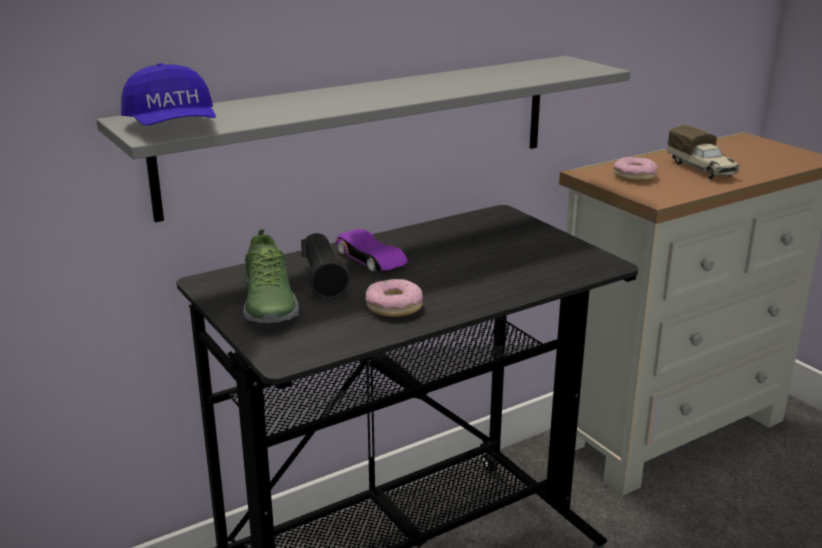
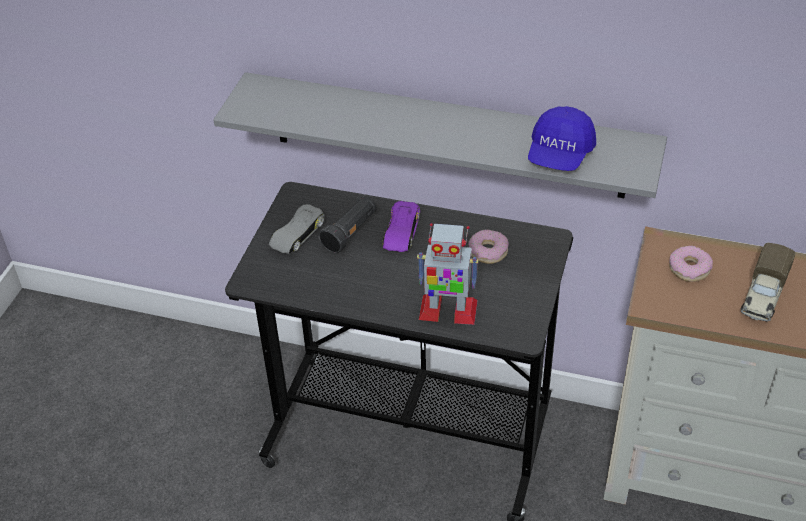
camera: 50 degrees right, 20 degrees up
blue cap [121,63,216,126] -> blue cap moved to [528,106,596,171]
shoe [244,229,299,323] -> grey toy car [269,204,325,254]
donut [366,279,423,317] -> donut moved to [468,230,509,264]
none -> toy robot [417,223,479,325]

